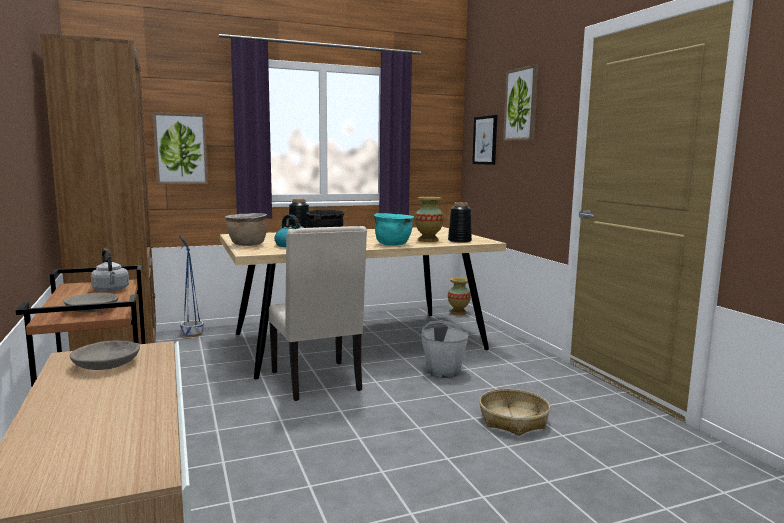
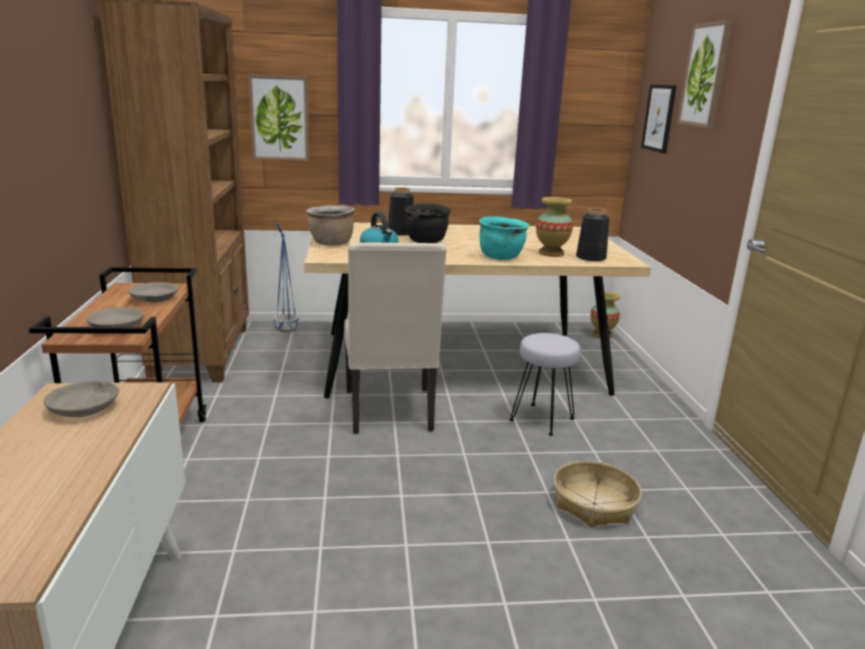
camera: 15 degrees right, 10 degrees up
grey kettle [91,248,129,292] -> grey bowl [129,282,178,302]
grey bucket [421,320,469,378] -> grey stool [510,333,581,436]

